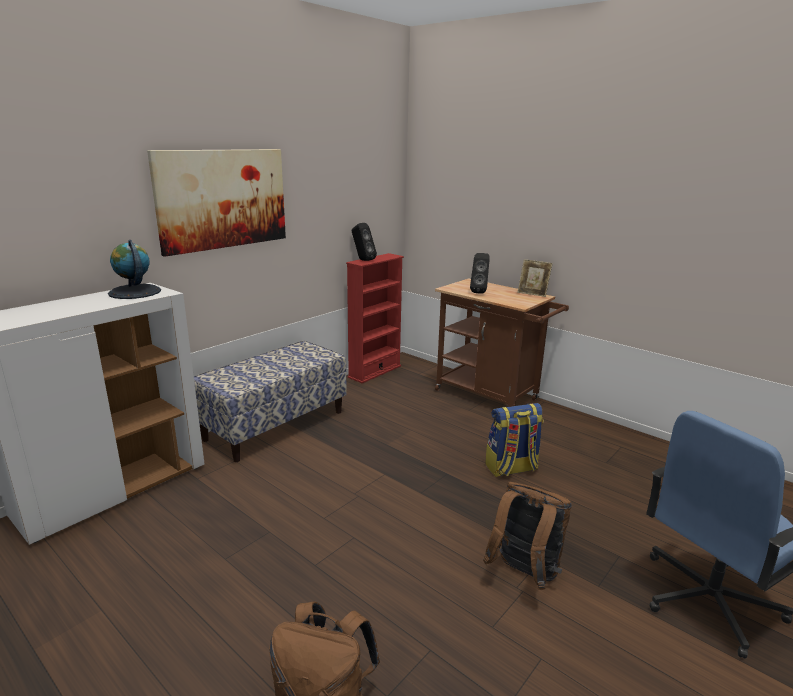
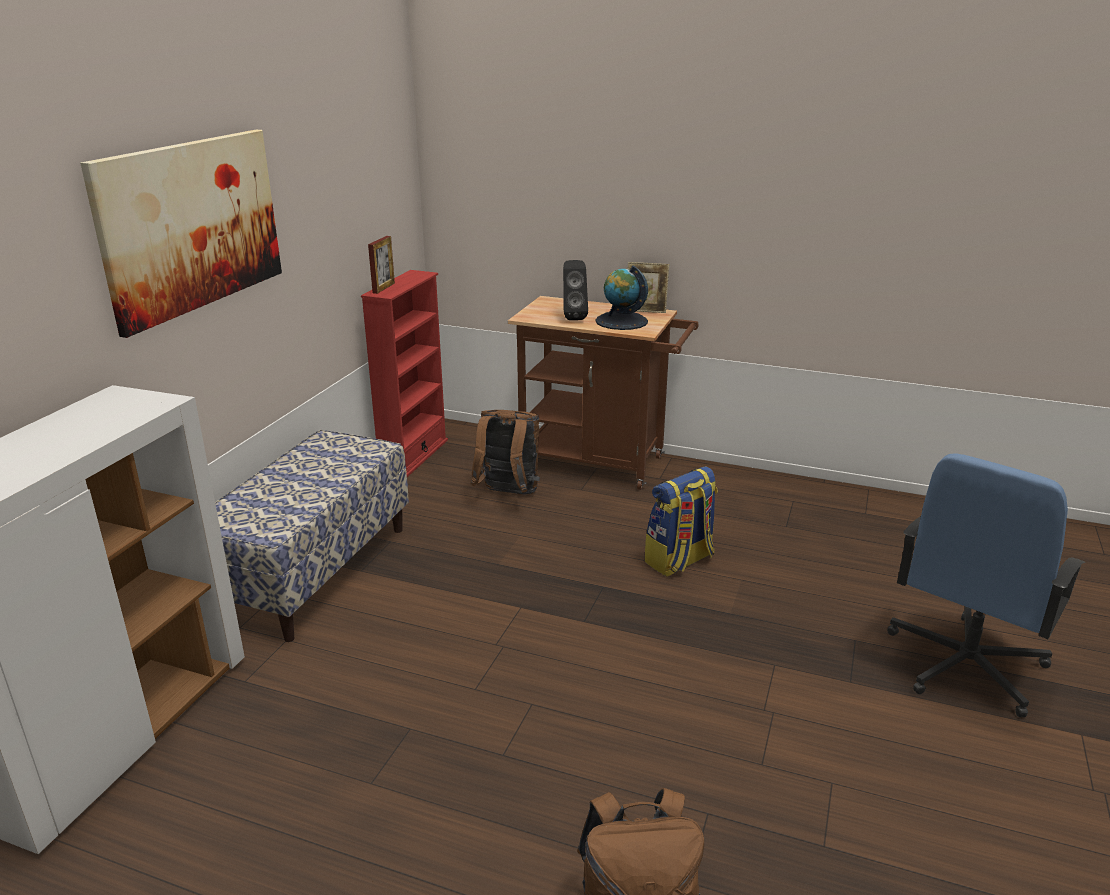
camera: 20 degrees left, 5 degrees up
globe [108,240,161,299] -> globe moved to [596,265,648,330]
black speaker [352,223,377,261] -> picture frame [368,236,395,294]
brown backpack [483,482,572,590] -> brown backpack moved to [471,410,540,495]

